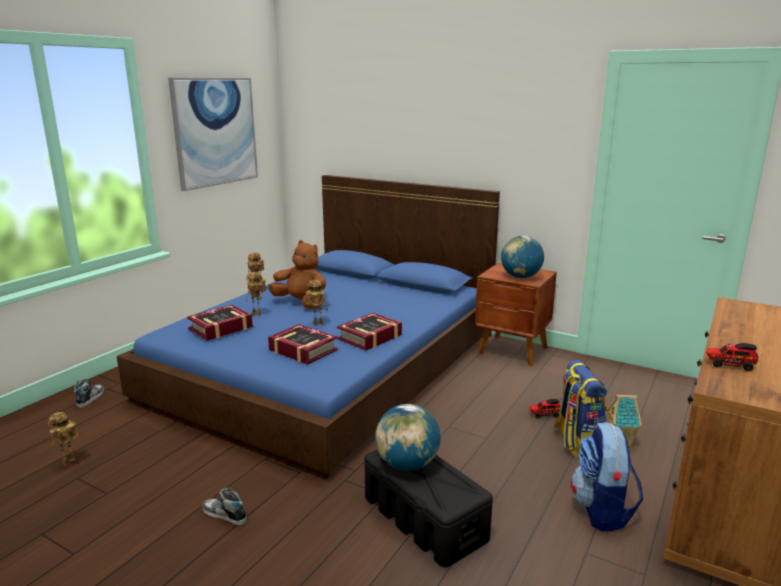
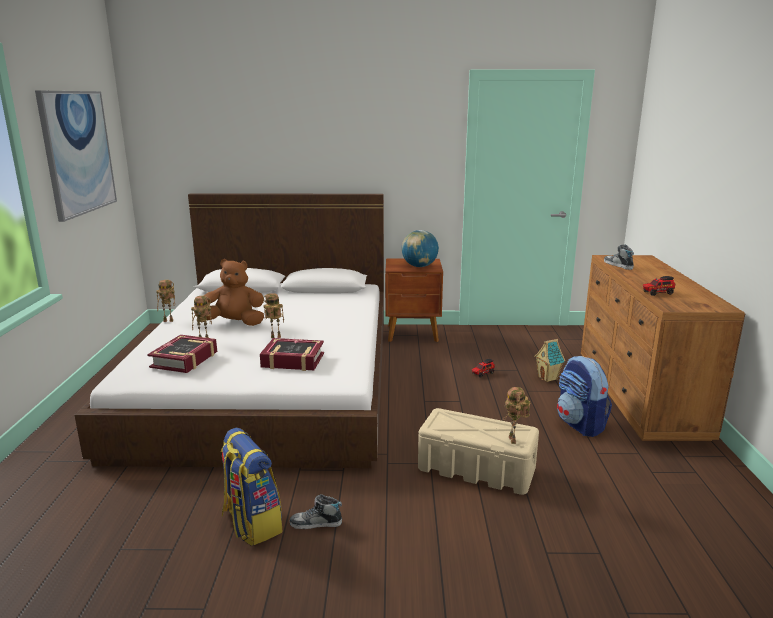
camera: 30 degrees left, 0 degrees up
toy robot [48,412,78,466] -> toy robot moved to [503,387,531,444]
shoe [74,378,104,408] -> shoe moved to [604,244,634,270]
blue bed [117,175,500,480] -> white bed [75,193,384,468]
book [337,313,402,351] -> none
black storage box [364,449,493,567] -> beige storage box [418,408,539,495]
globe [375,404,441,471] -> none
backpack [553,360,607,458] -> backpack moved to [221,428,283,546]

